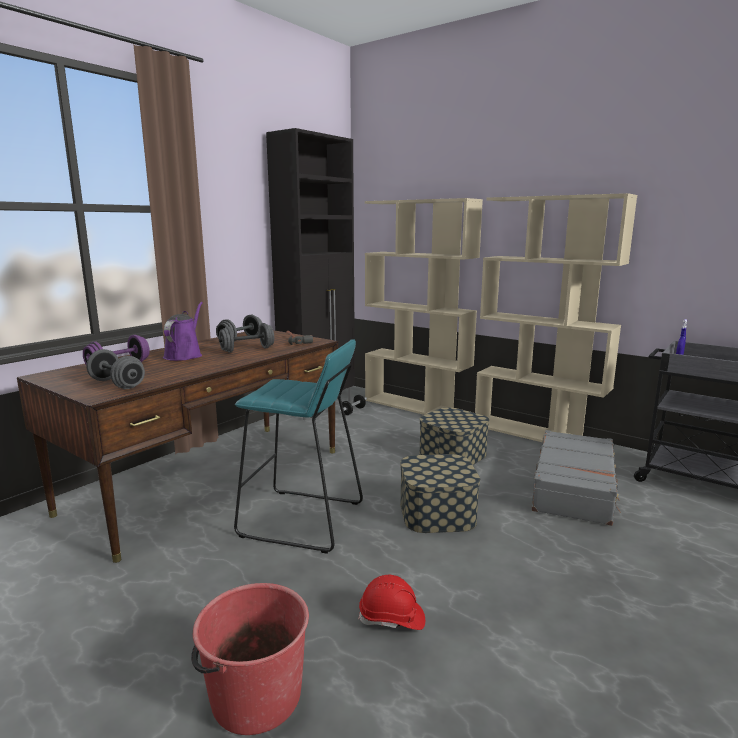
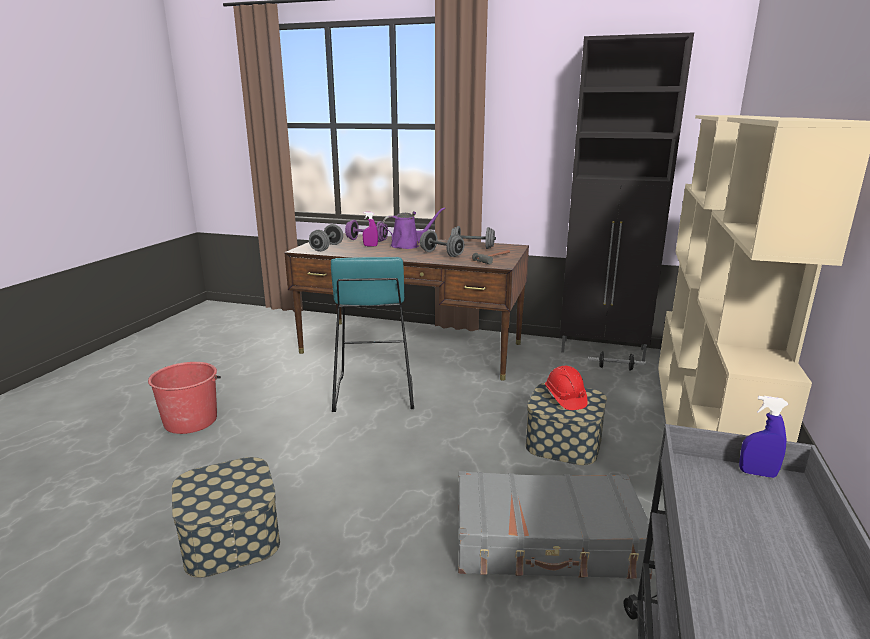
camera: 70 degrees right, 5 degrees up
red hard hat [358,575,425,630] -> red hard hat moved to [545,366,588,410]
storage box [400,454,480,533] -> storage box moved to [172,457,280,578]
none -> purple spray bottle [363,212,378,246]

